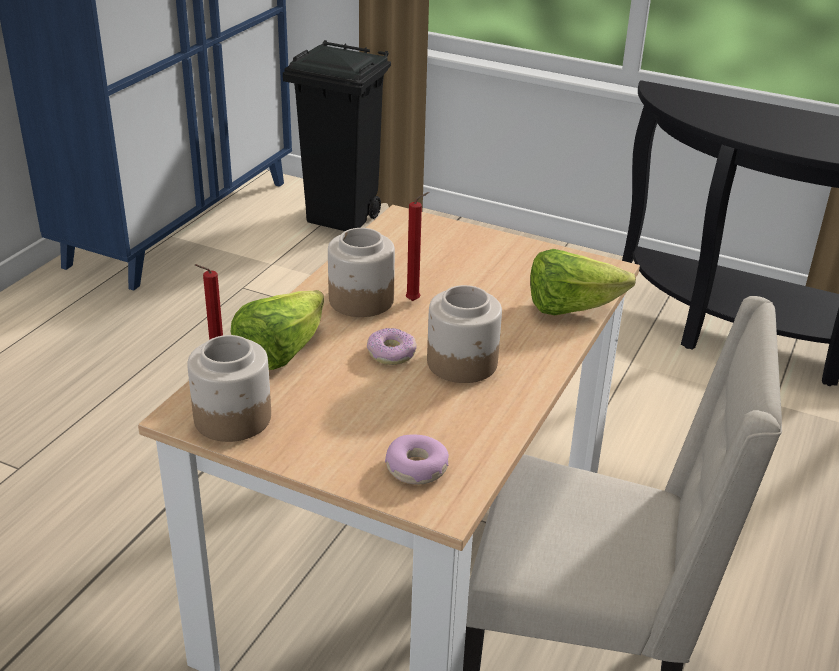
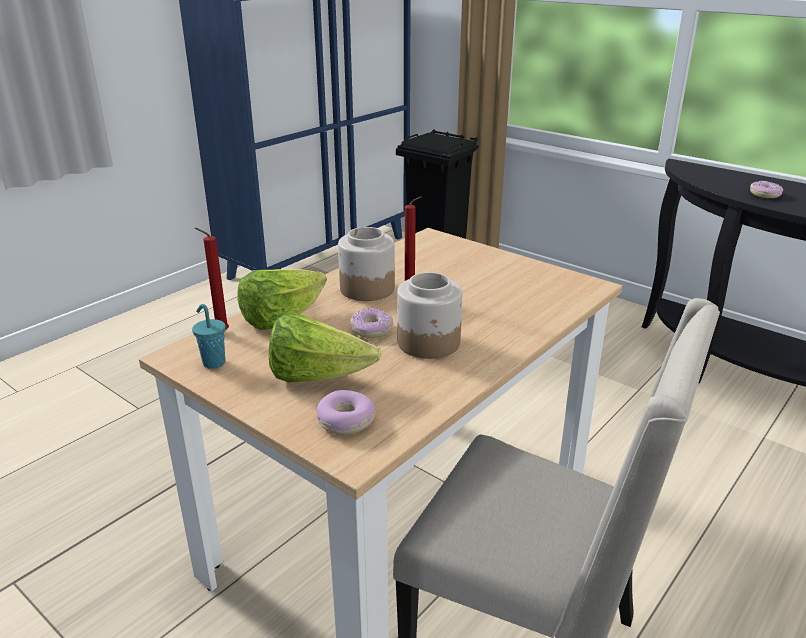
camera: 15 degrees right, 5 degrees down
jar [187,335,271,442] -> turquoise cup [192,304,226,369]
lettuce [530,249,636,315] -> lettuce moved to [269,313,381,382]
none -> donut [750,181,783,198]

